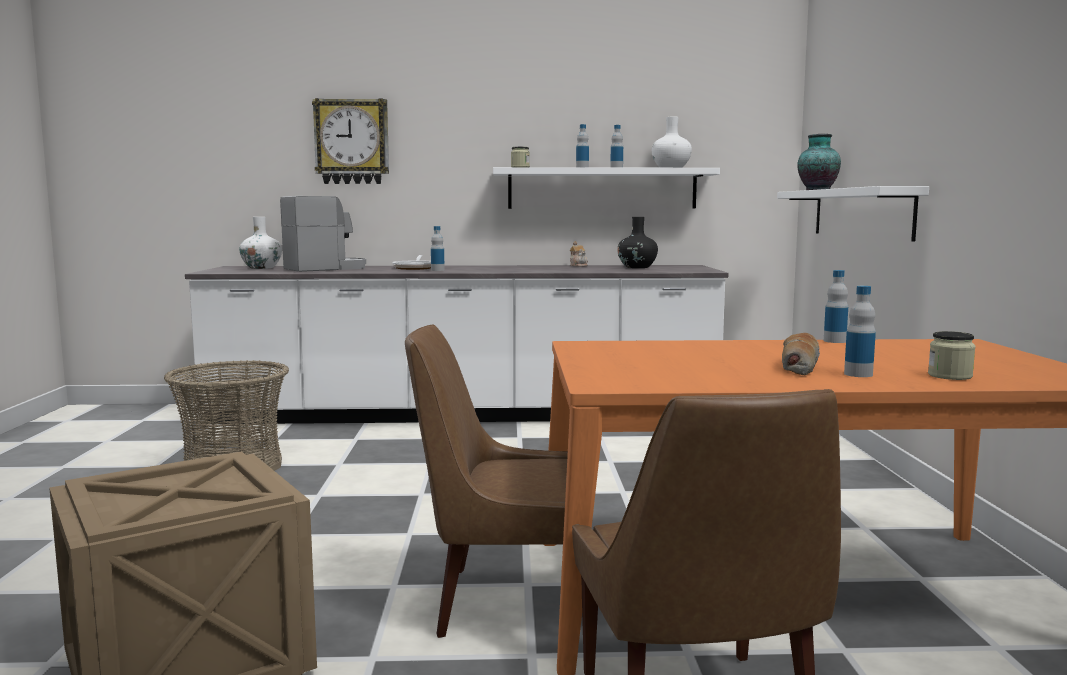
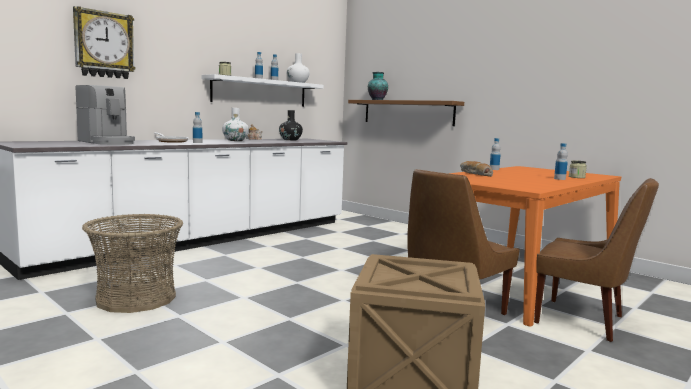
camera: 45 degrees left, 0 degrees up
white vase [239,217,282,269] -> white vase moved to [222,108,249,141]
coffee machine [280,196,366,272] -> coffee machine turned 120 degrees clockwise [76,85,135,145]
white shelf [777,186,929,241] -> brown shelf [348,100,464,126]
bread [782,333,820,375] -> bread moved to [460,161,493,177]

